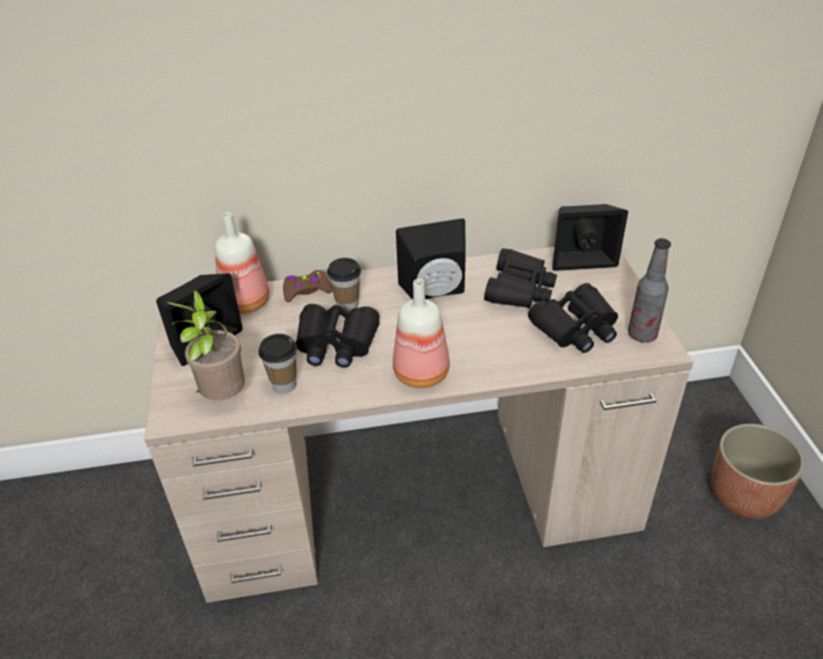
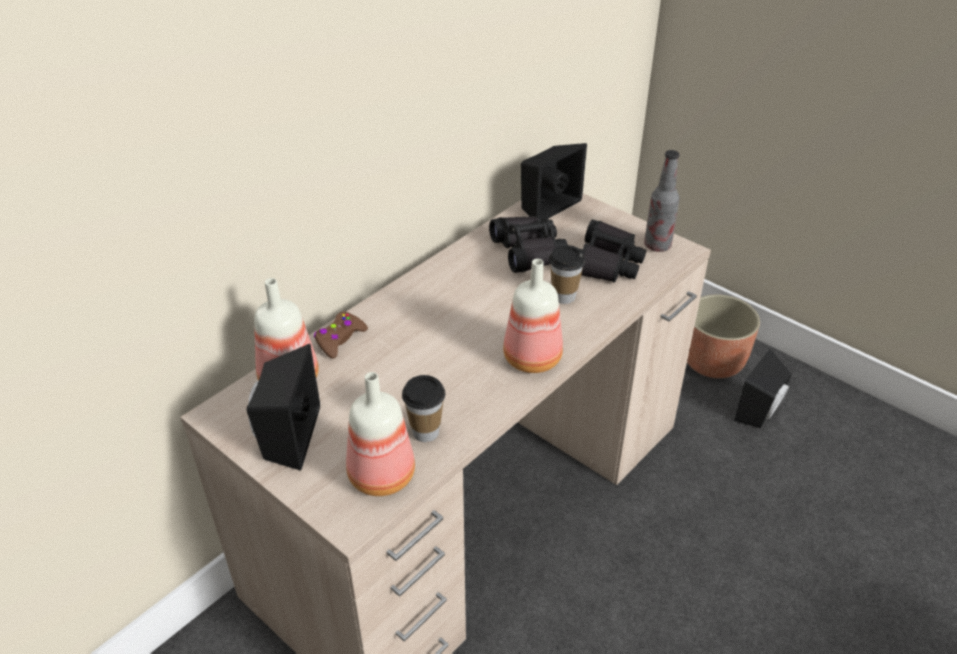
camera: 40 degrees left, 0 degrees up
potted plant [167,290,245,401] -> bottle [346,372,415,496]
black binoculars [296,304,380,368] -> none
cup [327,258,361,311] -> cup moved to [549,245,585,304]
black speaker [396,218,466,300] -> black speaker moved to [734,349,792,428]

